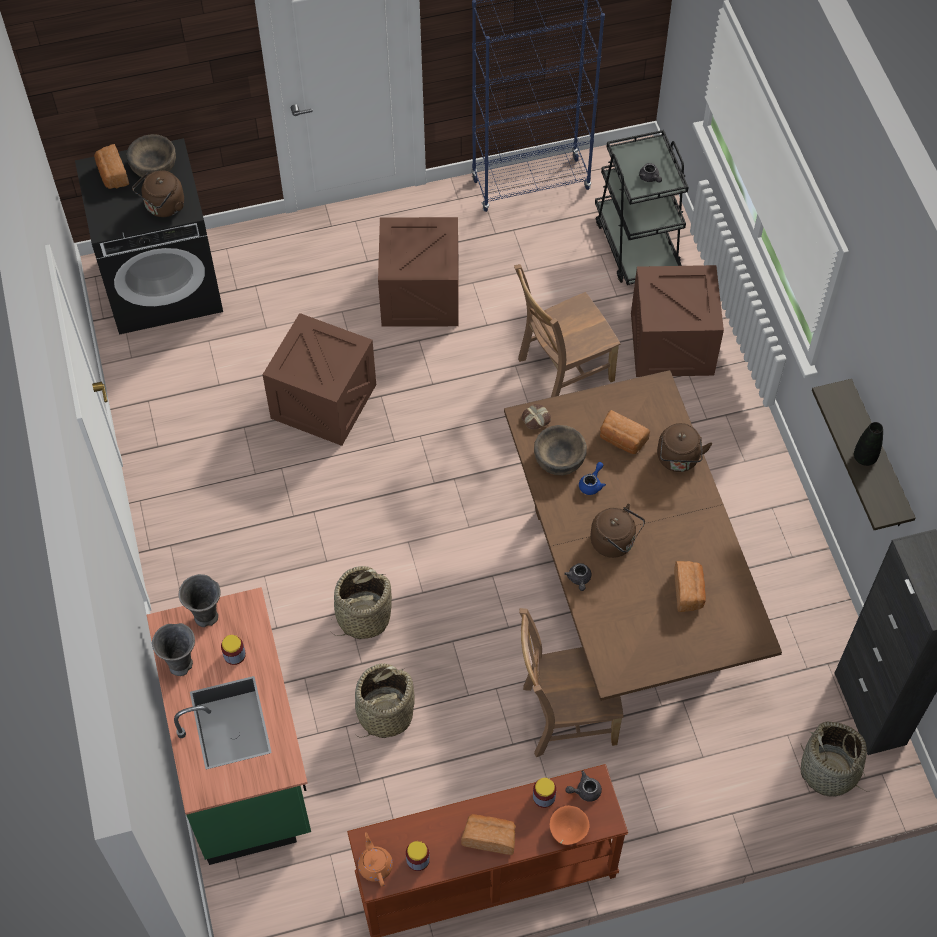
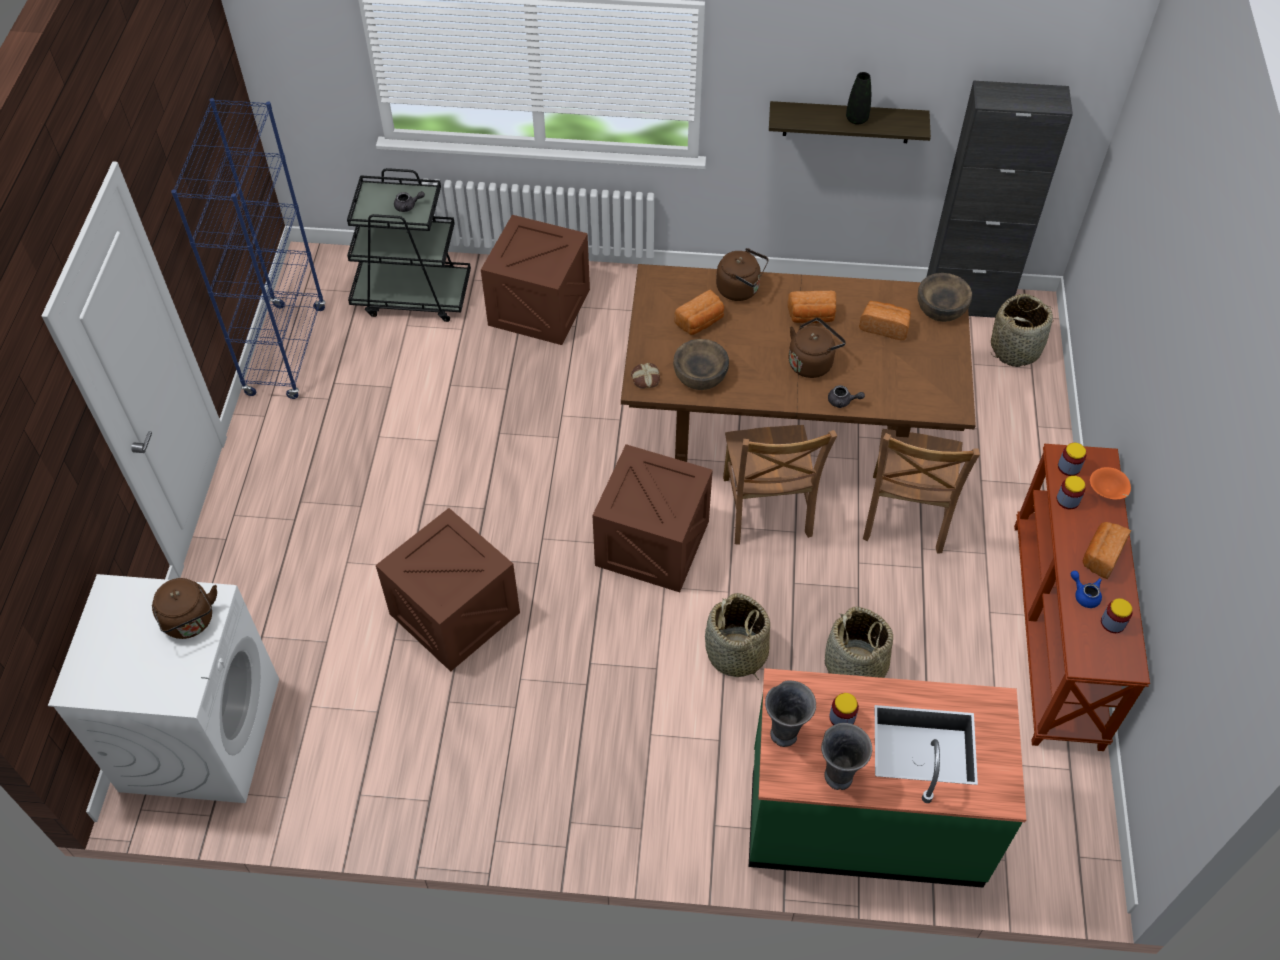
camera: 70 degrees left, 5 degrees down
black washing machine [75,138,223,335] -> white washing machine [48,574,279,803]
bread [94,144,129,189] -> bread moved to [787,291,836,323]
brown bowl [127,134,176,177] -> brown bowl moved to [917,273,972,322]
orange teapot [358,832,393,887] -> none
crate [378,217,459,327] -> crate moved to [592,444,713,592]
brown chair [514,264,621,397] -> brown chair moved to [723,425,838,545]
grey teapot [565,770,602,802] -> jar [1058,443,1086,476]
blue teapot [579,462,606,495] -> blue teapot moved to [1071,571,1102,608]

